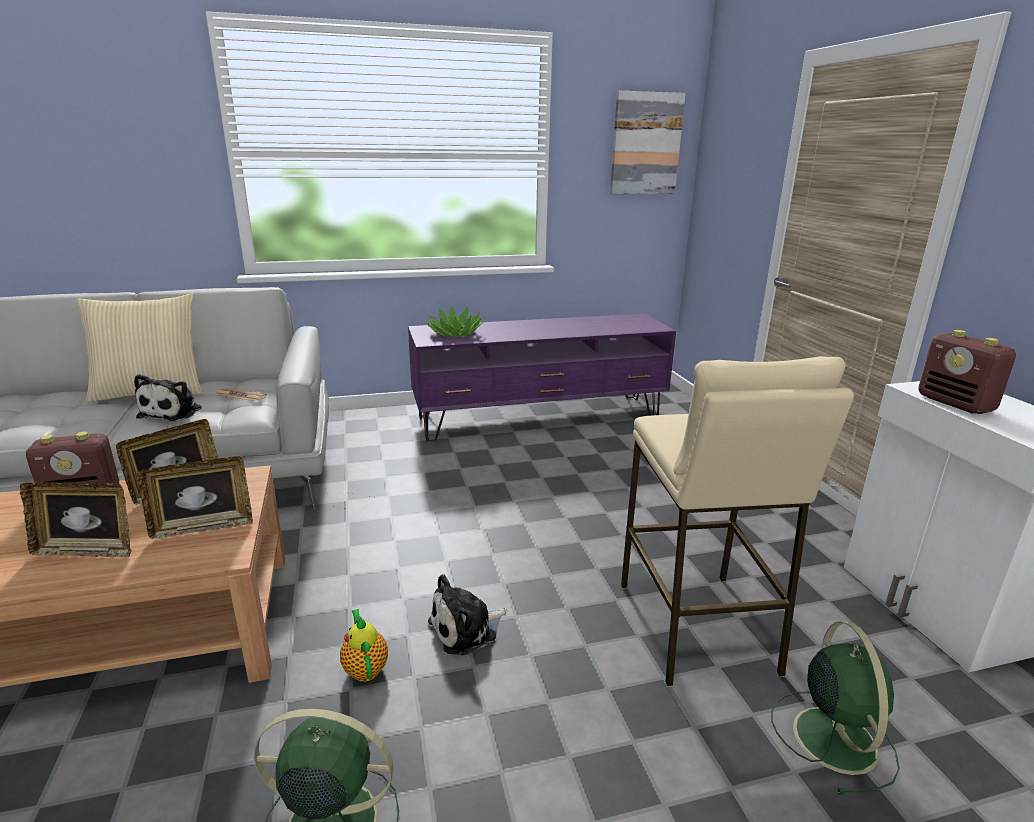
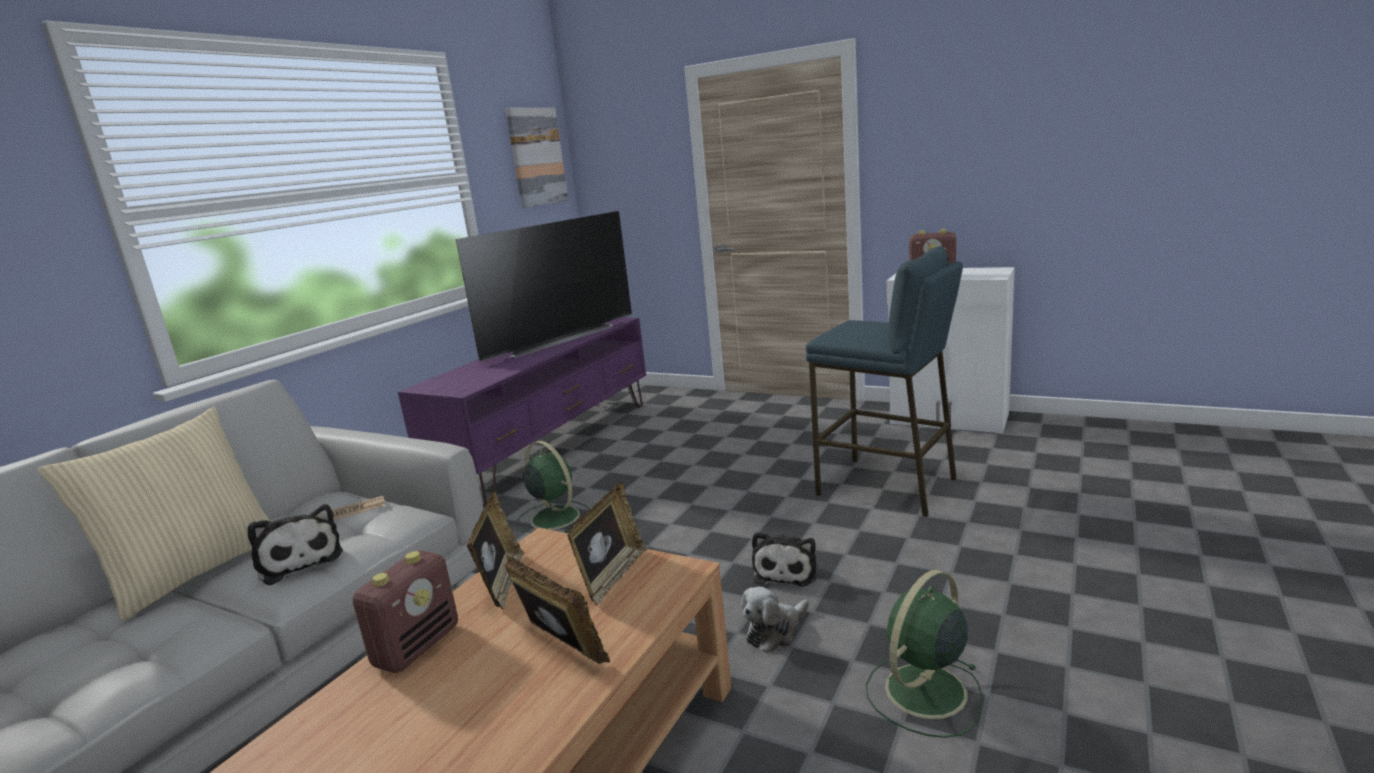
camera: 45 degrees left, 5 degrees down
picture frame [20,482,131,557] -> picture frame turned 90 degrees counterclockwise [505,554,610,664]
teapot [340,609,388,682] -> plush toy [741,587,809,653]
potted plant [425,305,485,337] -> none
beige stool [621,356,854,687] -> blue stool [806,246,963,517]
green fan [771,621,900,795] -> green fan moved to [516,441,590,533]
none -> television [456,211,632,362]

